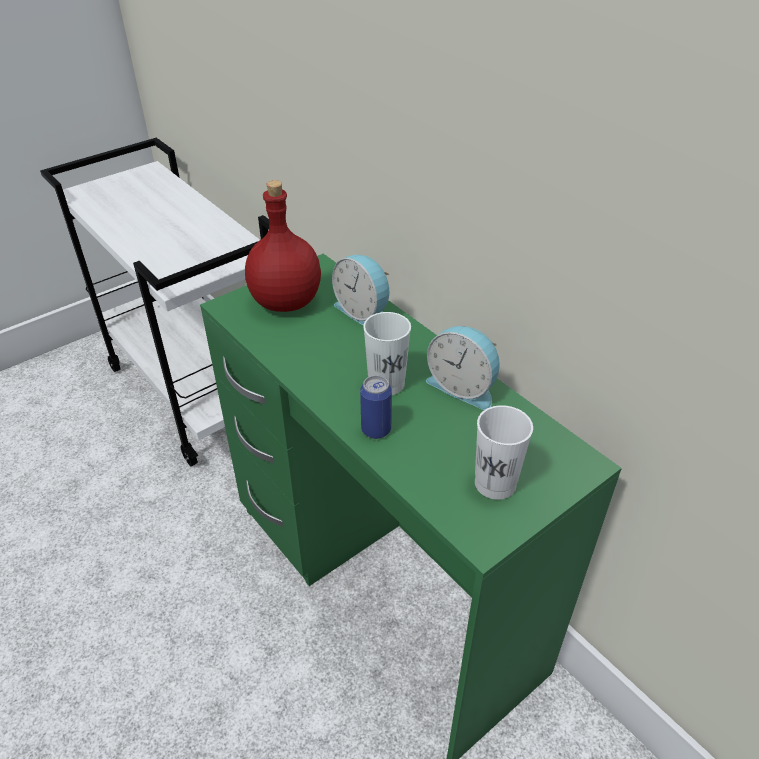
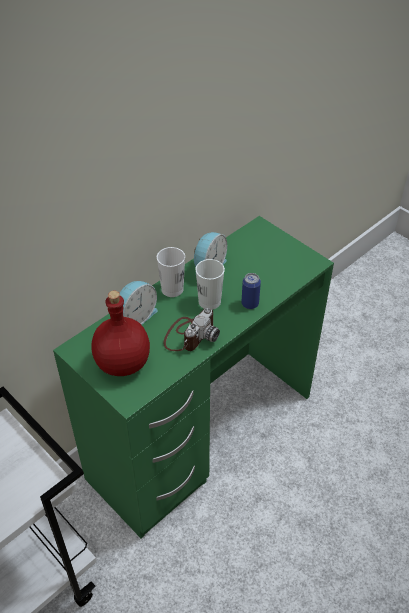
camera: 95 degrees left, 5 degrees up
white cup [475,405,533,500] -> white cup moved to [157,247,185,297]
none -> camera [163,308,220,351]

